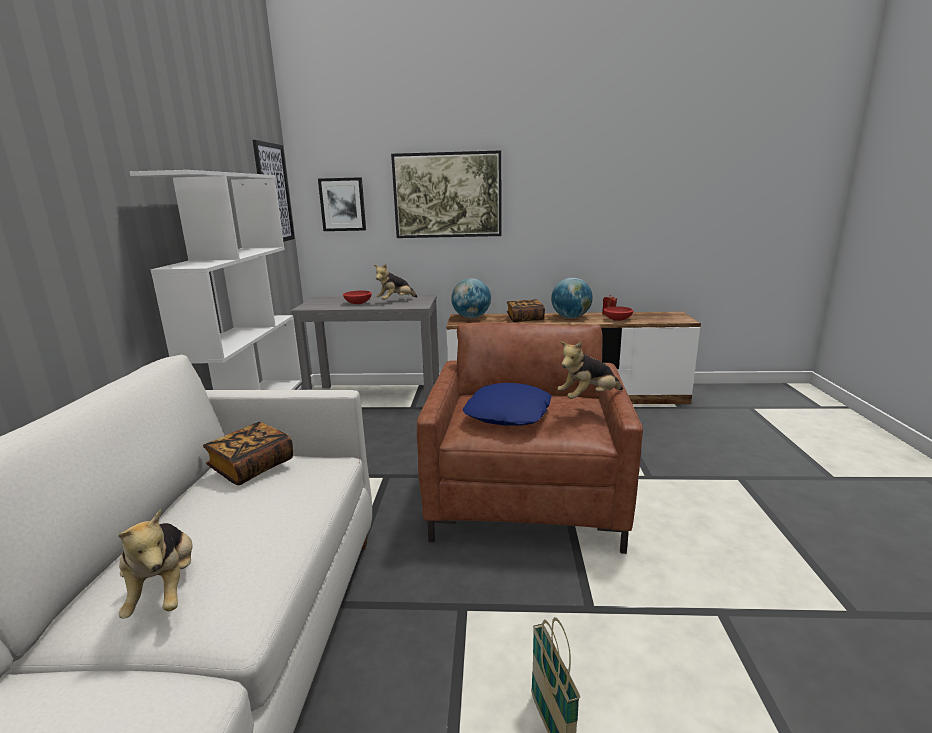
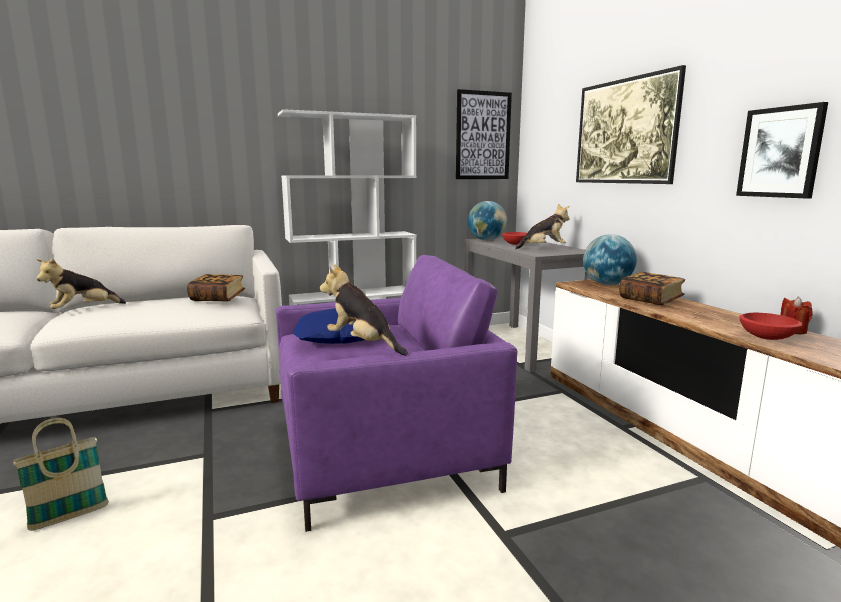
camera: 65 degrees right, 5 degrees down
picture [318,177,366,231] -> picture moved to [736,102,828,199]
plush toy [374,264,417,300] -> plush toy turned 150 degrees clockwise [515,204,570,250]
brown armchair [417,322,643,554] -> purple armchair [276,255,517,532]
globe [551,278,593,318] -> globe moved to [468,201,507,240]

